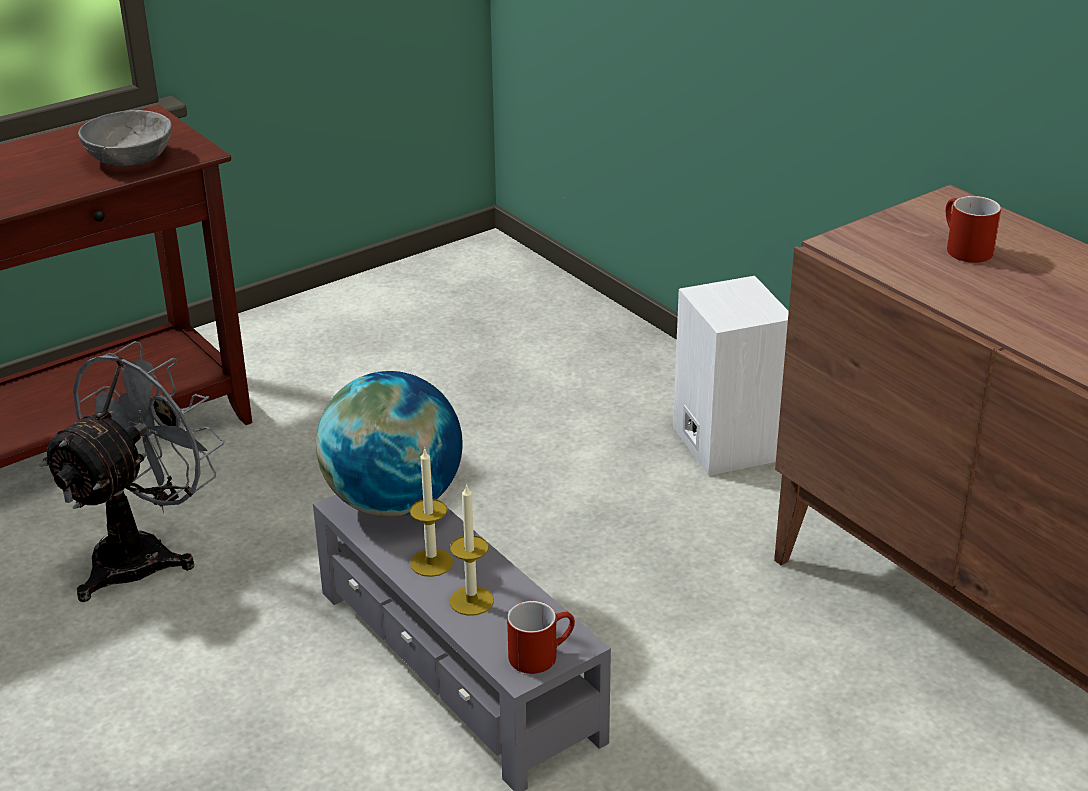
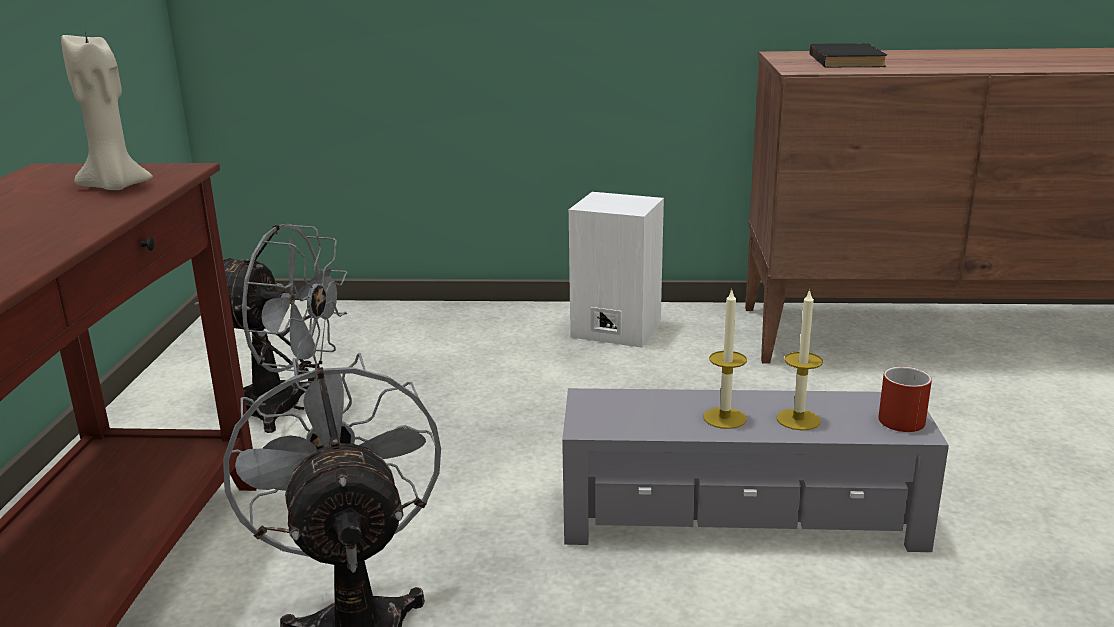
camera: 50 degrees left, 10 degrees down
grey bowl [78,110,172,167] -> beige candle [61,31,153,190]
globe [316,371,463,517] -> none
red mug [946,196,1001,263] -> black book [809,43,887,67]
none -> grey fan [194,224,348,433]

